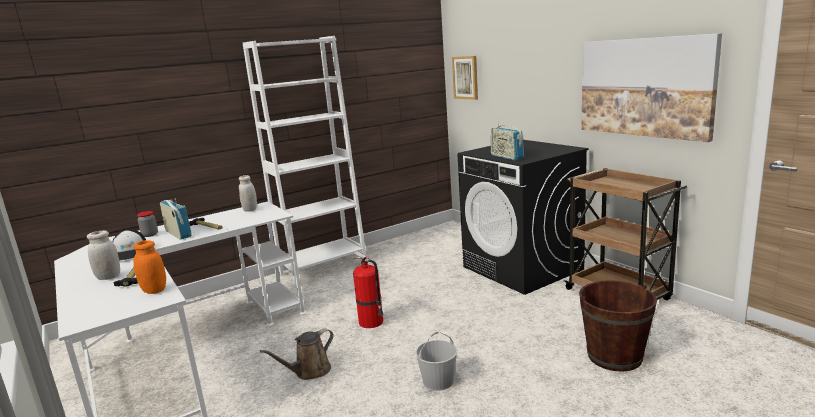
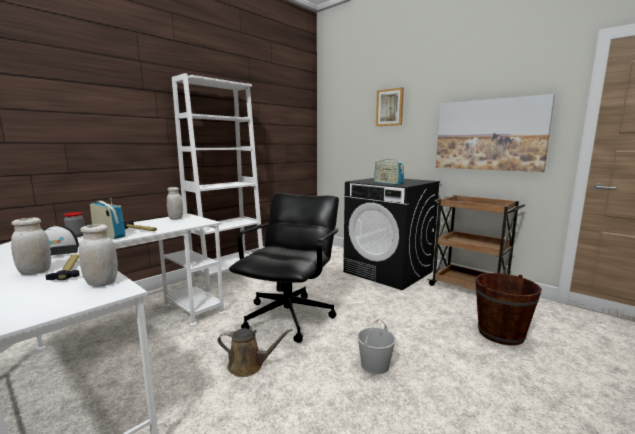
camera: 15 degrees left, 5 degrees down
orange jar [133,240,166,294] -> white jar [79,224,118,287]
brown watering can [260,329,333,380] -> brown watering can turned 120 degrees counterclockwise [218,328,293,377]
fire extinguisher [353,251,383,328] -> black office chair [229,193,339,343]
picture [452,56,478,100] -> picture moved to [376,87,404,126]

